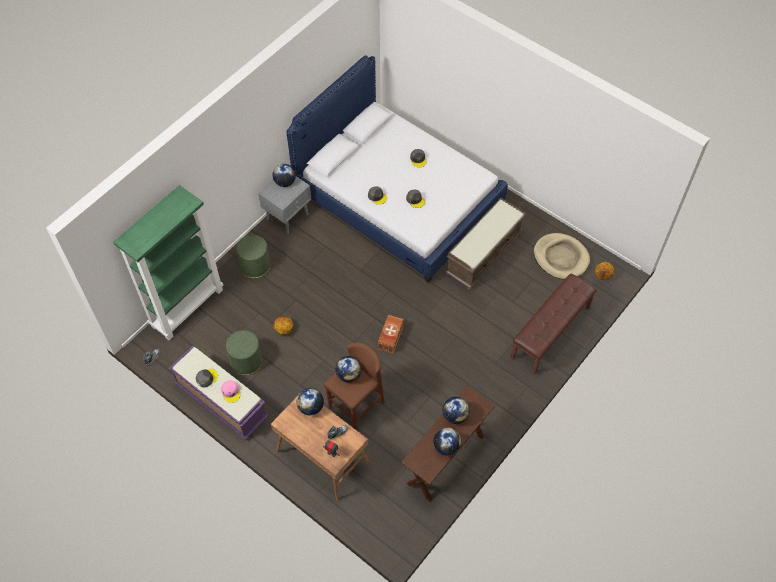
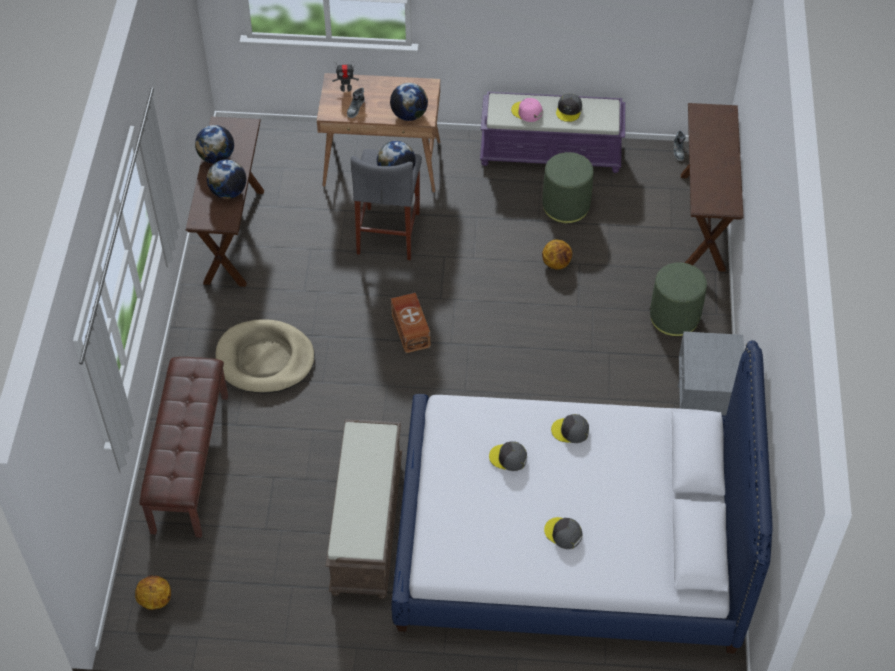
camera: 145 degrees right, 5 degrees down
green bookcase [113,185,223,340] -> brown console table [681,103,744,272]
globe [272,164,296,187] -> none
brown stool [324,342,385,430] -> grey stool [351,149,422,260]
beige dog bed [534,233,590,279] -> beige dog bed moved to [215,319,315,394]

